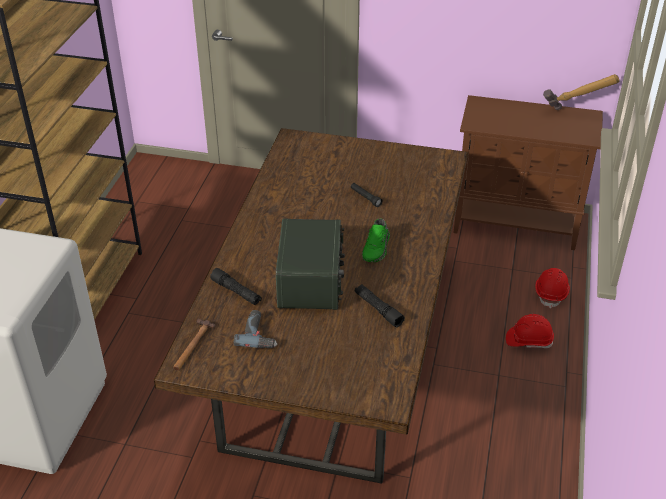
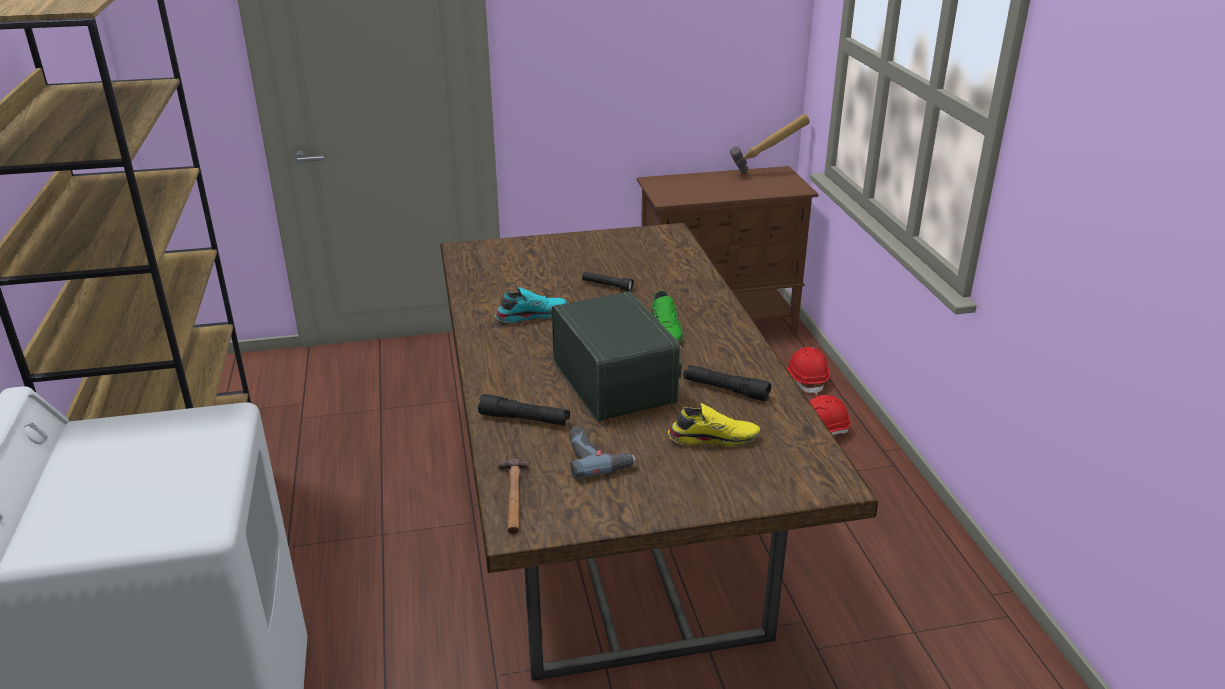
camera: 25 degrees left, 10 degrees down
none -> turquoise shoe [495,287,567,323]
none -> yellow shoe [668,403,760,447]

